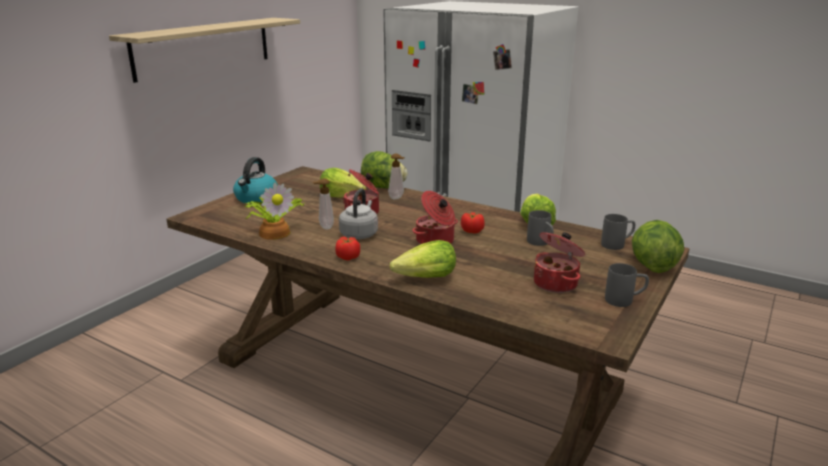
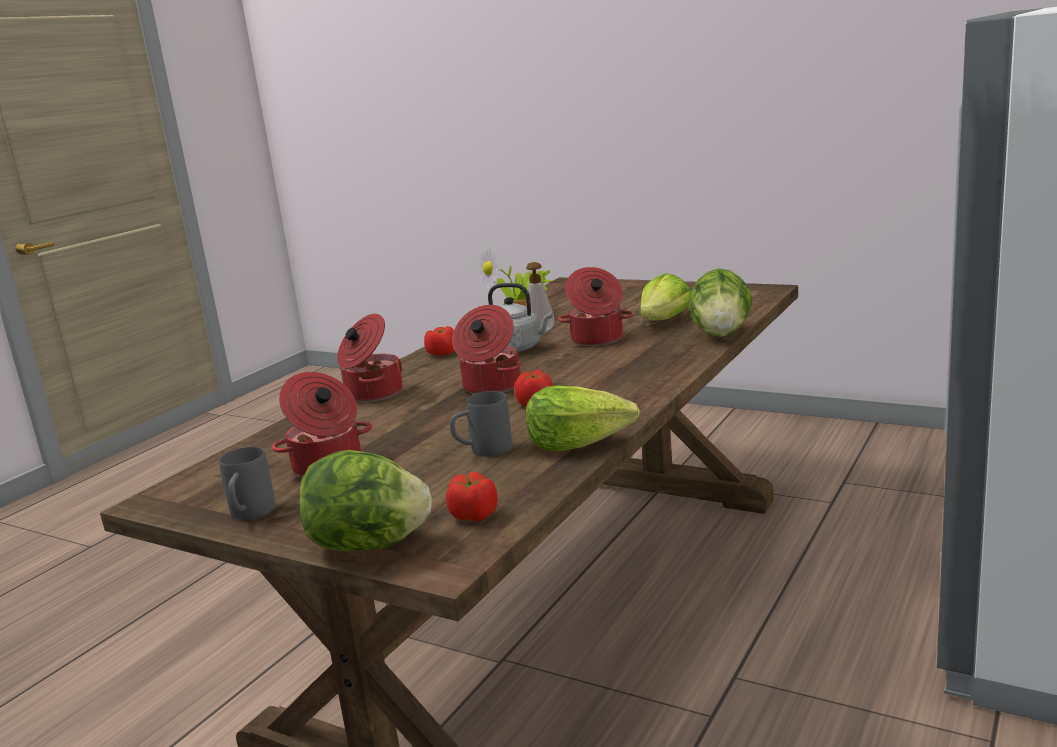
camera: 90 degrees right, 5 degrees down
shelf [109,18,300,83] -> none
kettle [233,157,278,204] -> none
soap dispenser [388,154,405,199] -> none
lettuce [390,240,456,278] -> cooking pot [337,314,403,402]
grey mug [601,214,635,250] -> tomato [446,472,498,522]

